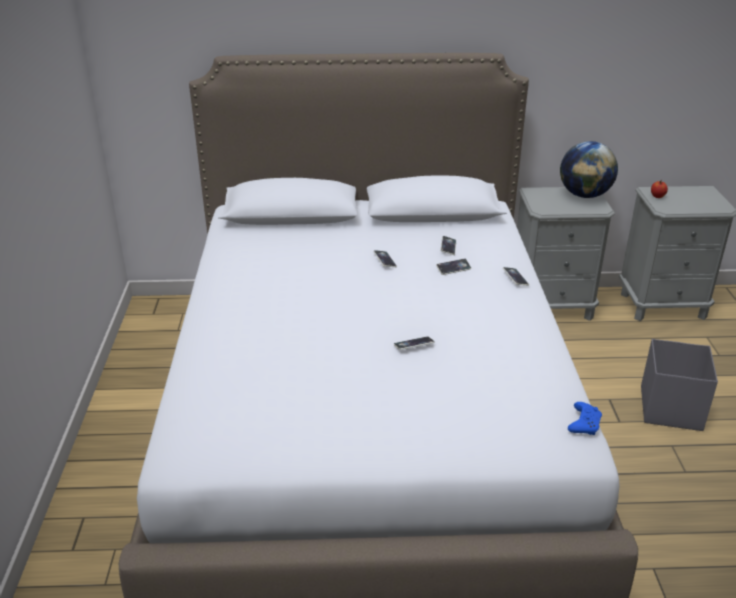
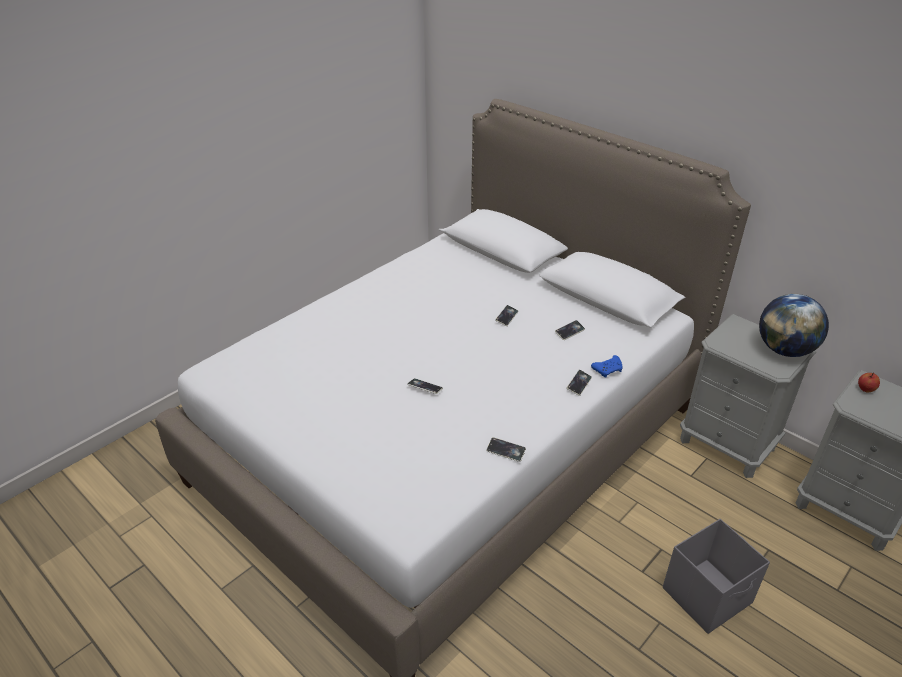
camera: 45 degrees right, 5 degrees up
phone [436,259,471,275] -> phone moved to [486,437,526,462]
blue game controller [568,402,602,435] -> blue game controller moved to [591,355,623,378]

